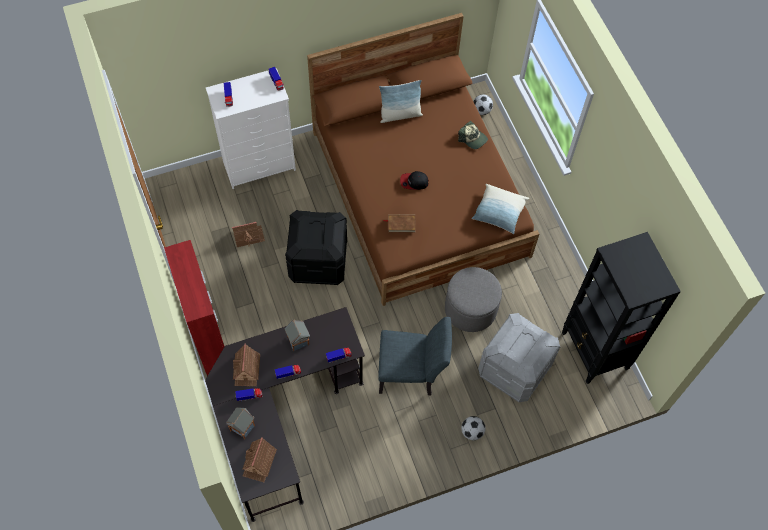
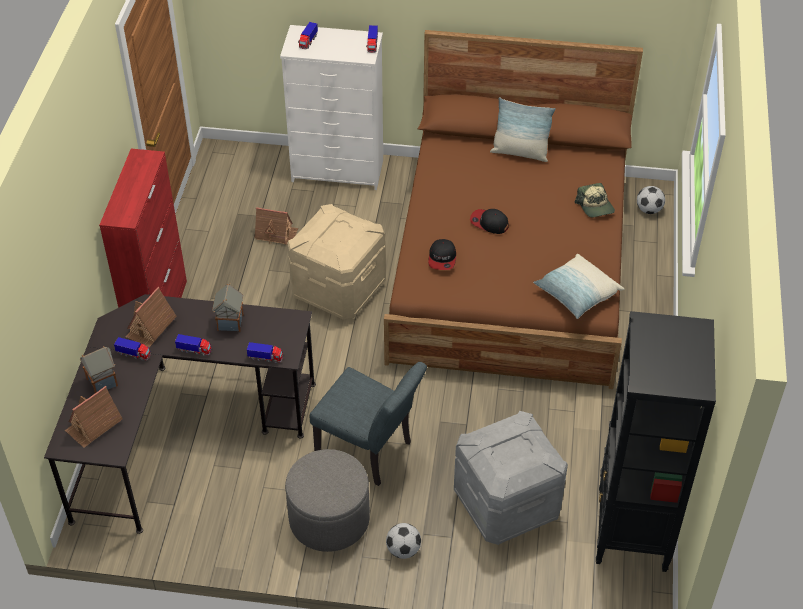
camera: 30 degrees right, 15 degrees down
black storage box [285,210,347,285] -> beige storage box [287,204,386,320]
brown book [383,214,416,233] -> cap [428,239,456,270]
grey ottoman [445,267,502,332] -> grey ottoman moved to [285,449,370,552]

